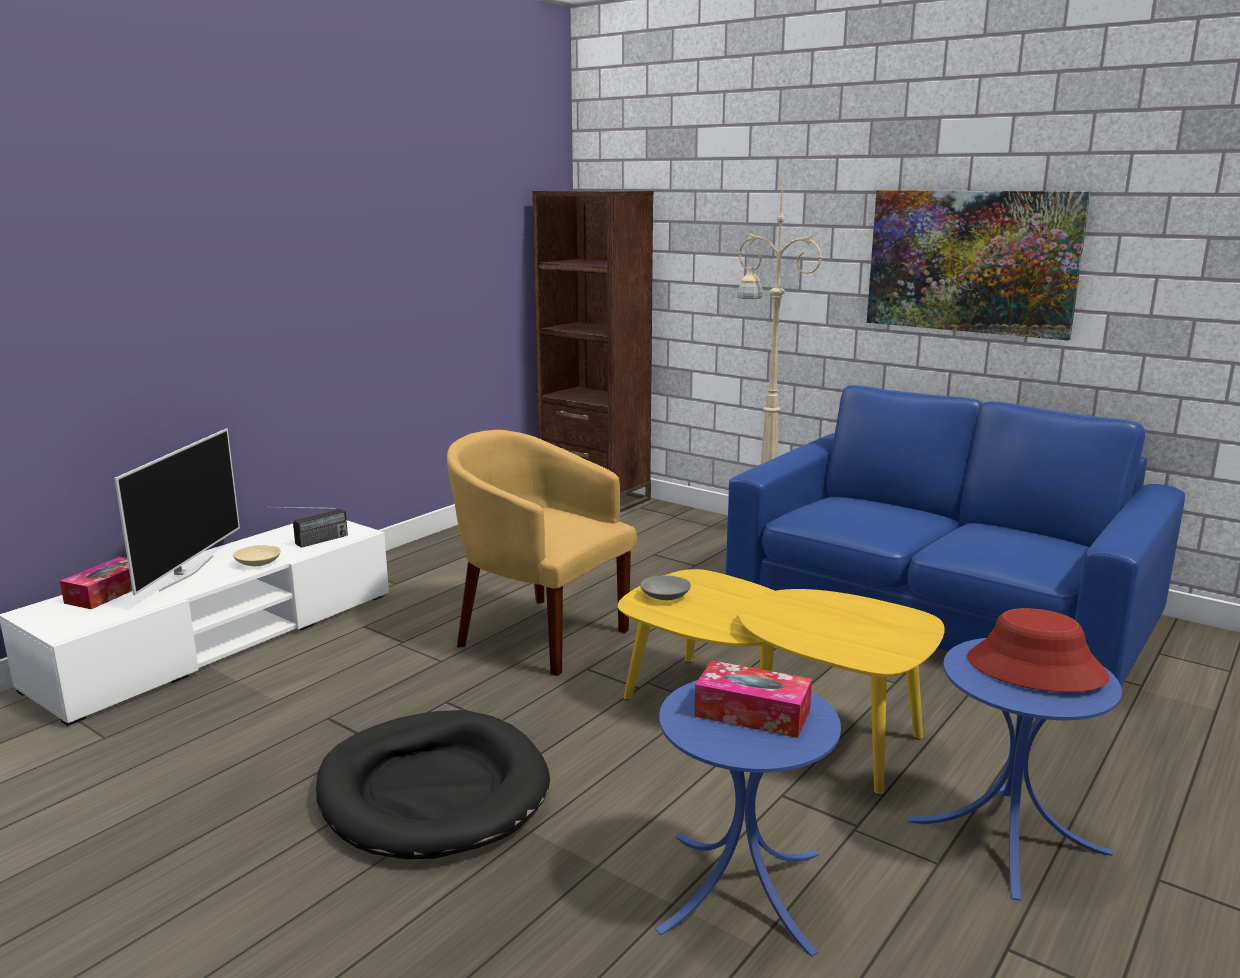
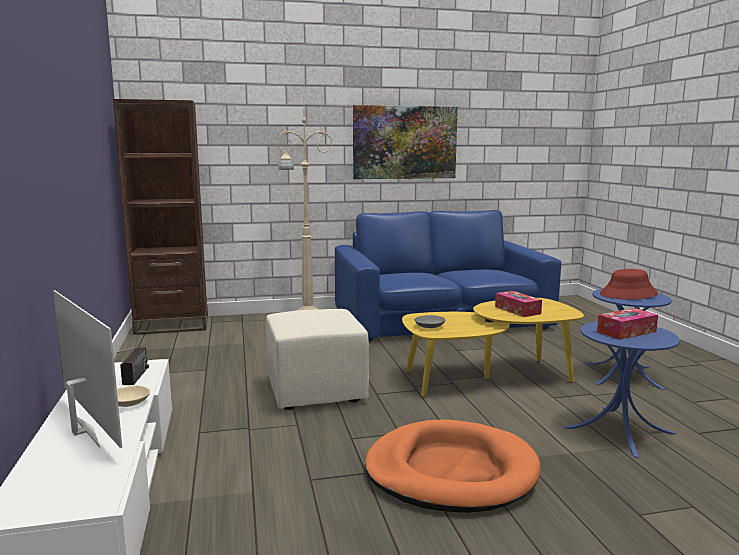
camera: 50 degrees left, 5 degrees down
tissue box [60,557,132,609] -> tissue box moved to [495,291,542,317]
black dog bed [316,710,550,859] -> orange dog bed [365,420,541,513]
yellow armchair [447,430,637,676] -> beige ottoman [266,309,369,410]

